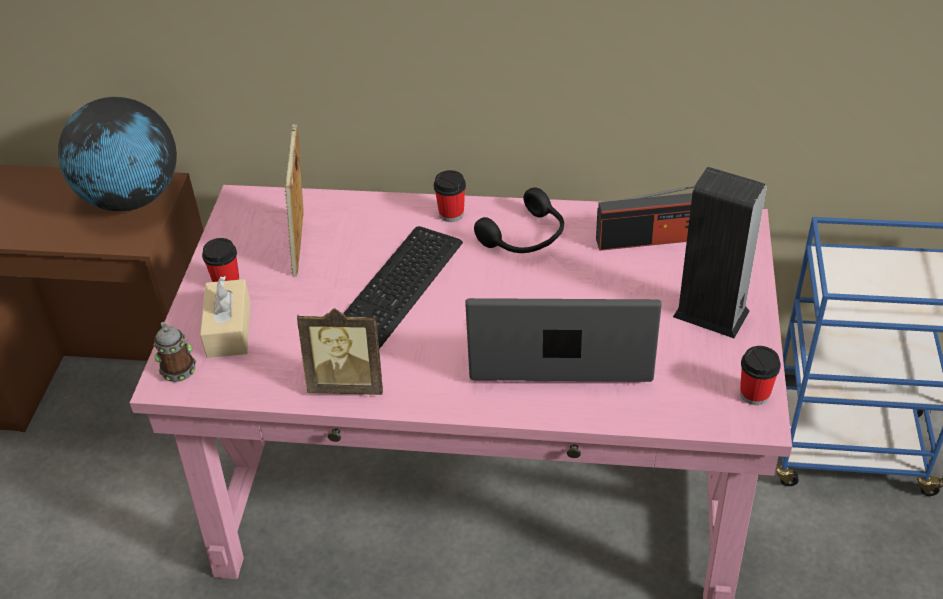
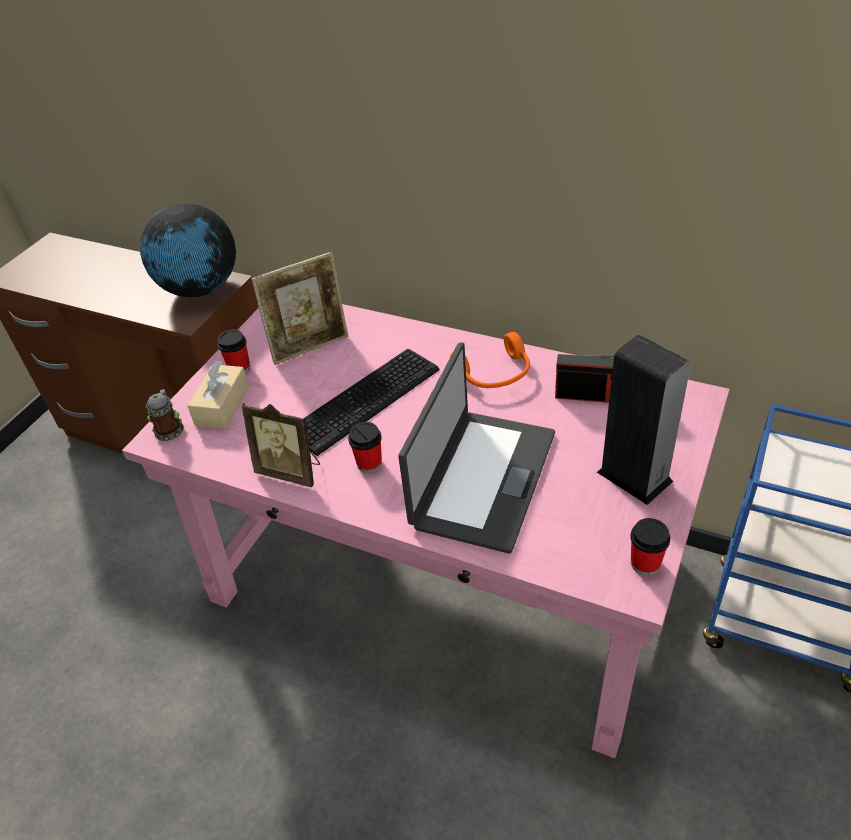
camera: 20 degrees right, 0 degrees up
picture frame [285,124,304,276] -> picture frame turned 135 degrees counterclockwise [251,252,348,365]
cup [434,170,466,222] -> cup moved to [348,422,382,473]
laptop [465,298,662,382] -> laptop turned 90 degrees clockwise [398,342,555,553]
black headphones [474,187,564,253] -> orange headphones [450,332,530,388]

